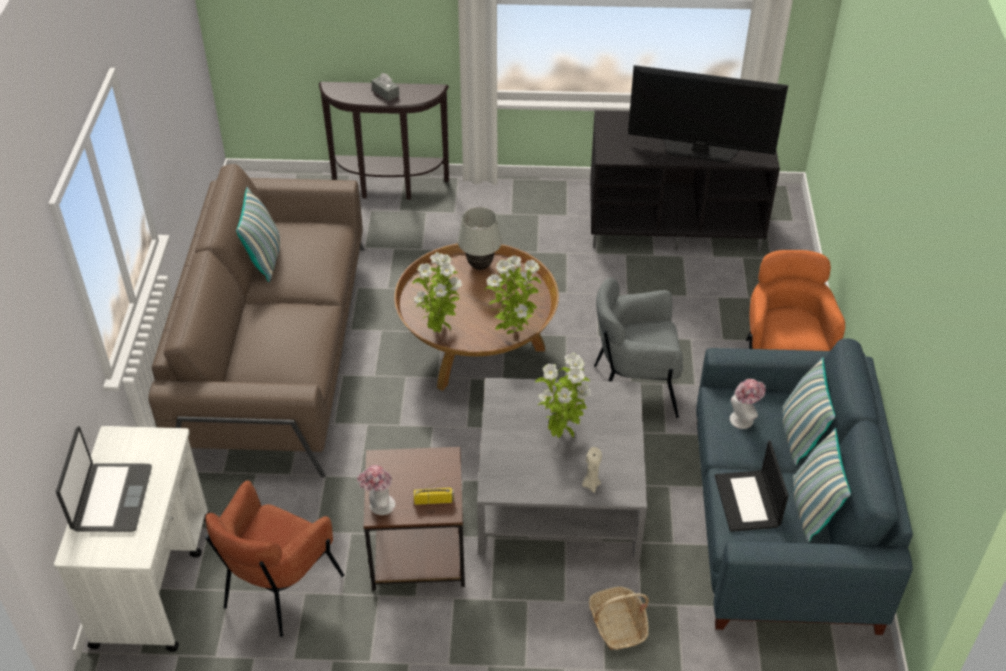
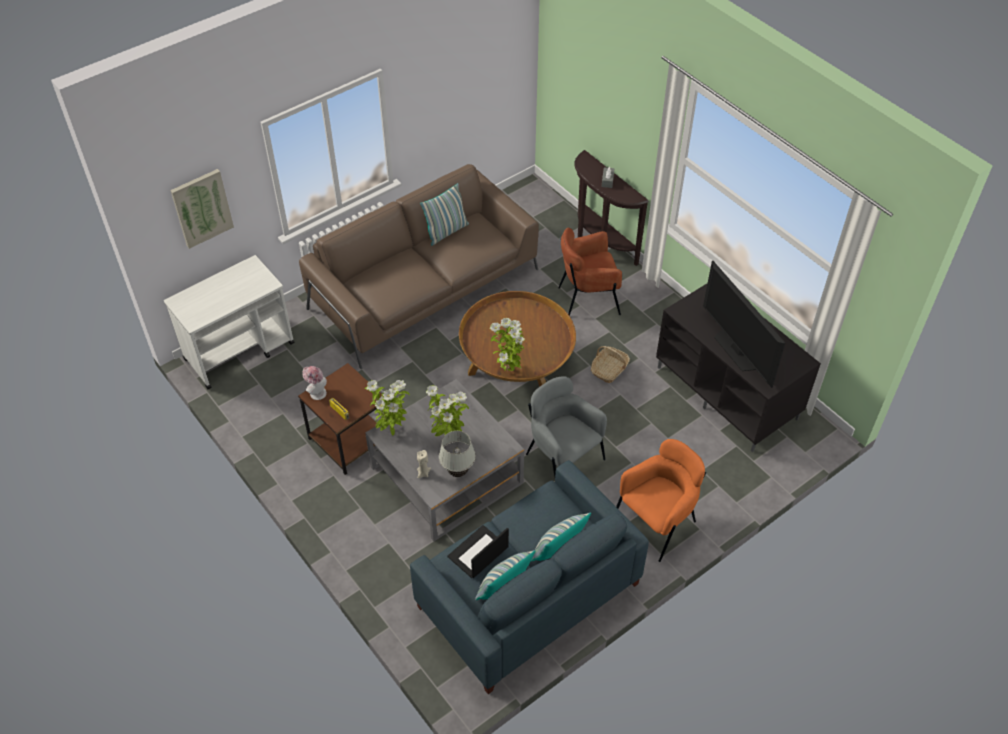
camera: 50 degrees right, 5 degrees up
laptop [56,426,152,532] -> none
brown armchair [205,480,344,637] -> brown armchair moved to [558,228,622,316]
potted plant [412,252,462,333] -> potted plant moved to [365,380,409,435]
white table lamp [458,207,502,270] -> white table lamp moved to [439,431,476,477]
basket [589,586,649,650] -> basket moved to [591,346,630,383]
hat [730,379,766,429] -> none
none -> picture [170,169,234,249]

